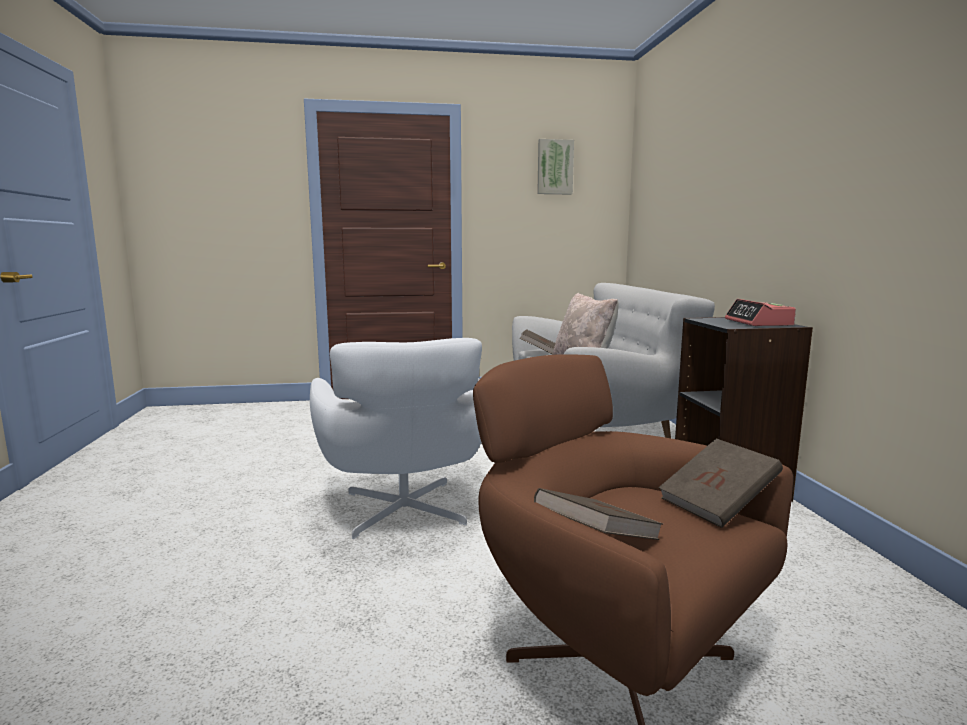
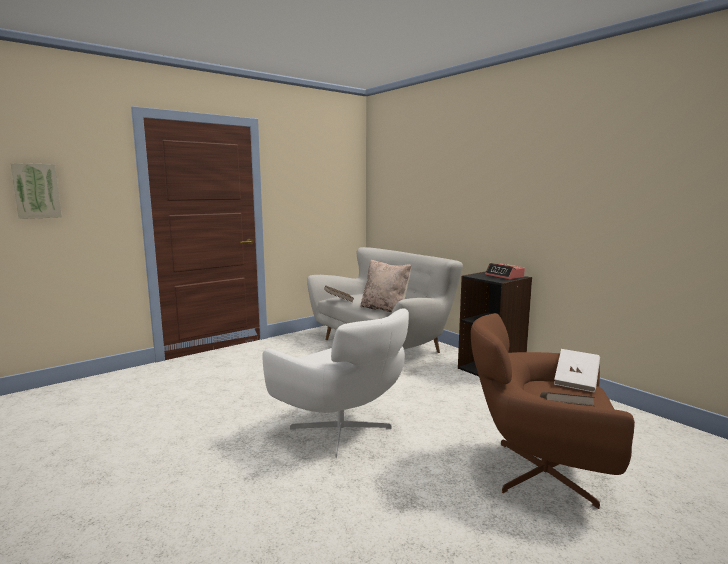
camera: 30 degrees left, 0 degrees up
picture [537,139,574,194] -> picture moved to [10,163,62,219]
brown book [659,438,783,528] -> white book [554,349,600,392]

